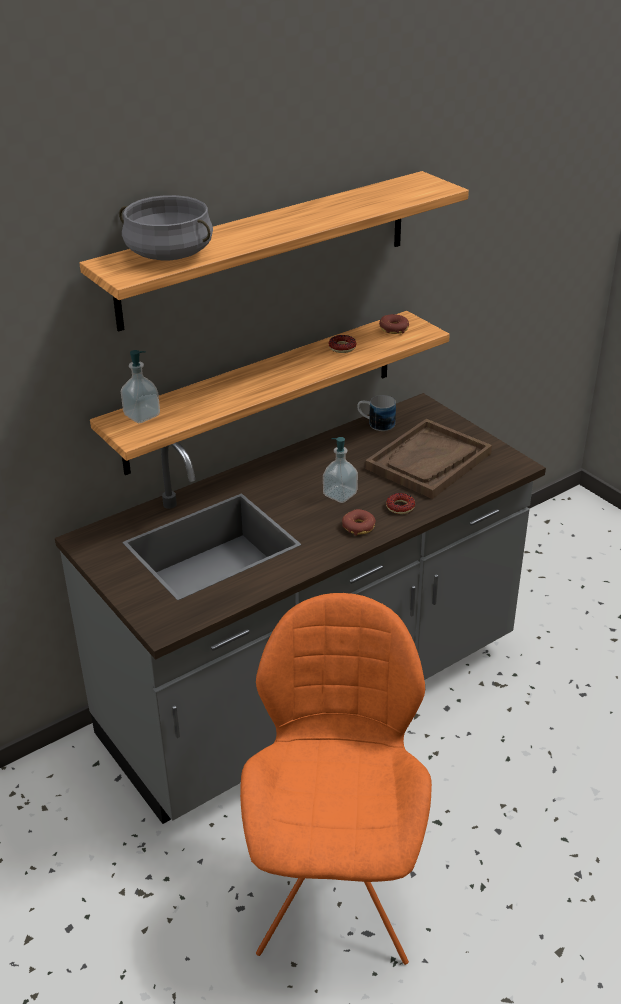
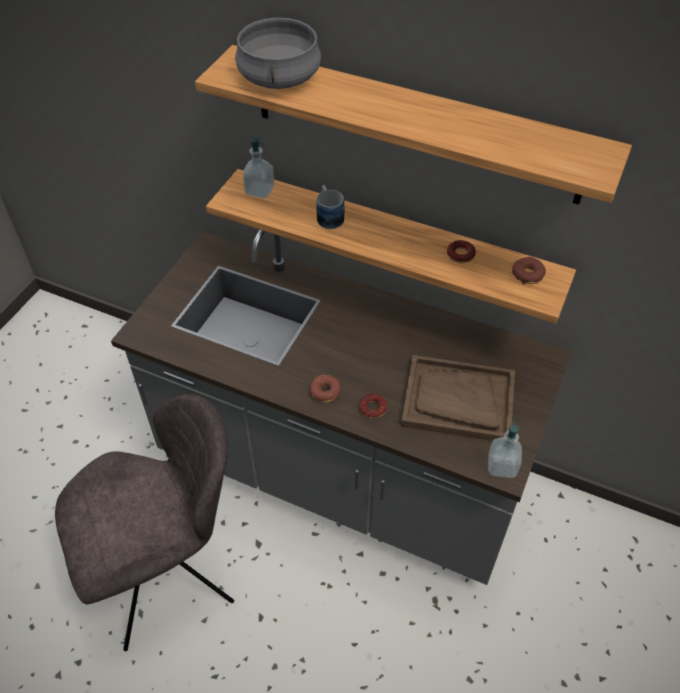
camera: 60 degrees right, 15 degrees up
orange chair [240,593,432,965] -> grey chair [55,394,234,651]
soap dispenser [323,437,358,503] -> soap dispenser moved to [488,421,522,478]
mug [357,395,396,431] -> mug moved to [316,185,344,229]

